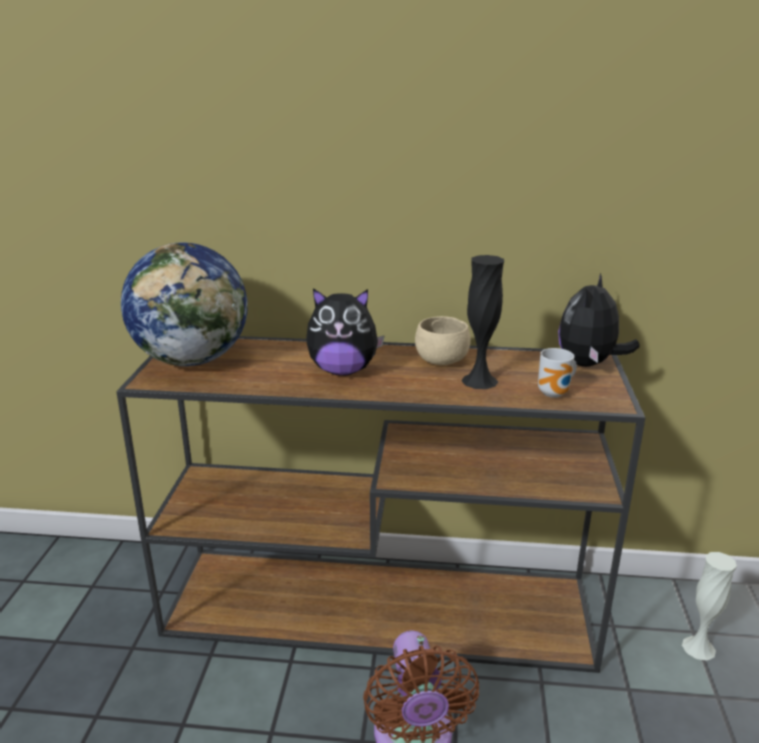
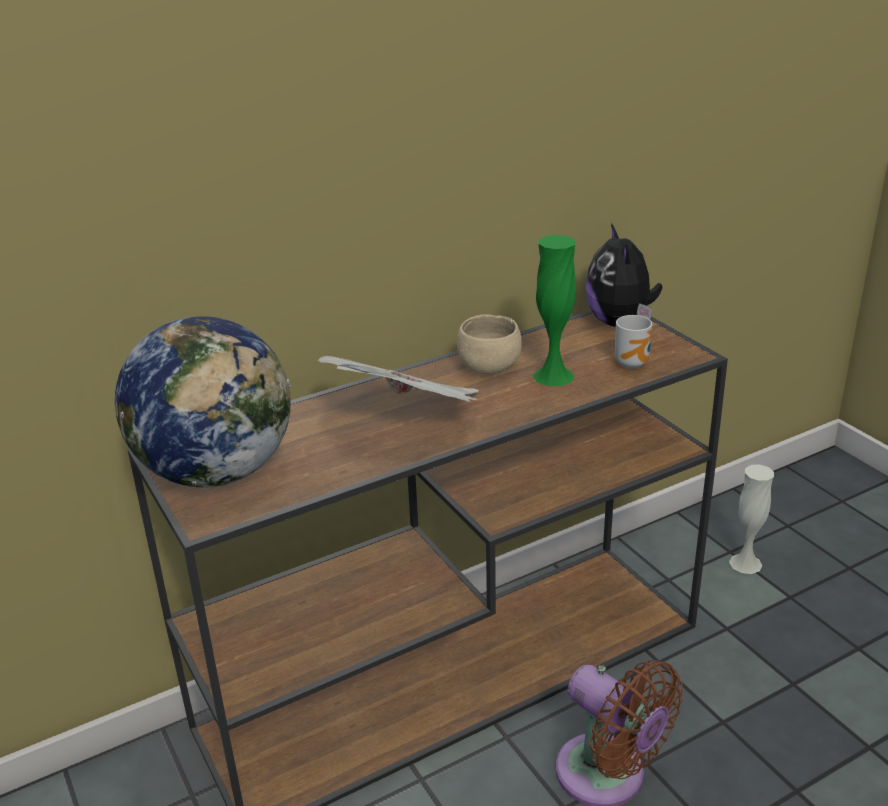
camera: 35 degrees left, 5 degrees up
plush toy [306,288,385,376] -> newspaper [318,356,479,402]
black vase [461,255,504,389] -> green vase [533,235,576,386]

